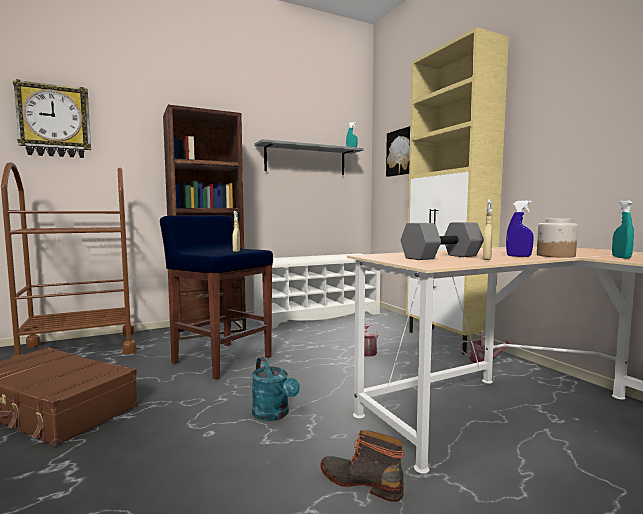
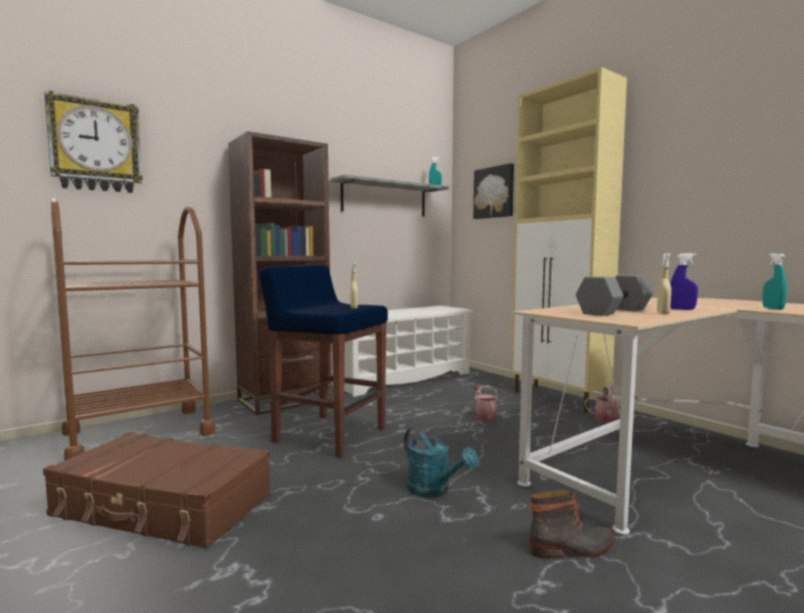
camera: 10 degrees left, 0 degrees up
boot [320,430,404,502] -> boot turned 150 degrees clockwise [529,490,615,559]
jar [537,218,578,258] -> none

